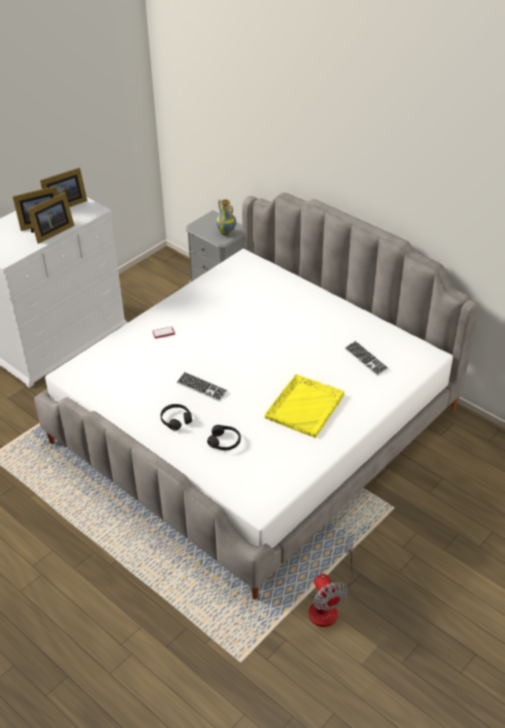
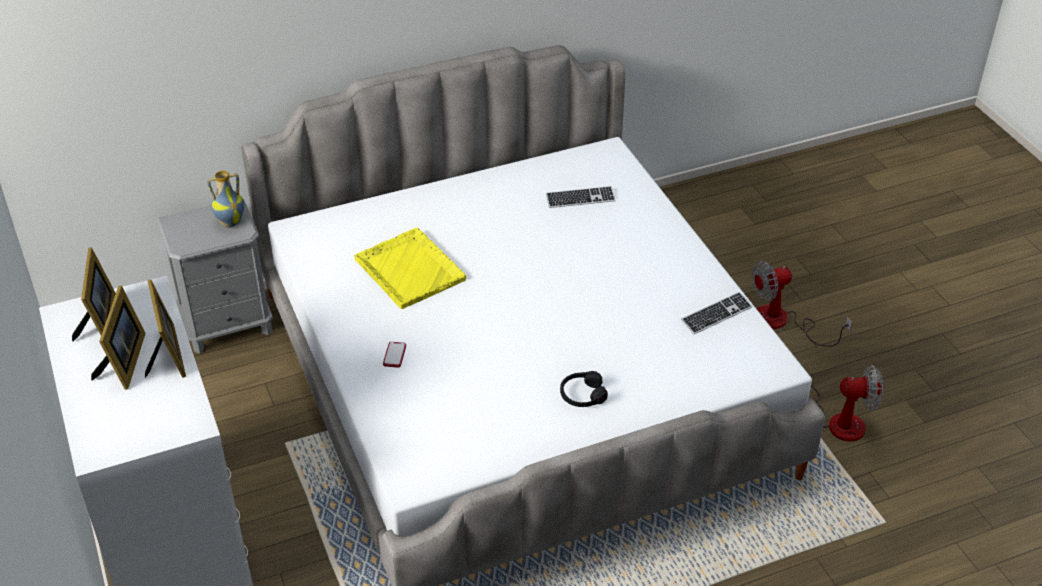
camera: 65 degrees left, 0 degrees up
keyboard [177,372,228,401] -> keyboard moved to [681,292,752,334]
black headphones [207,425,241,450] -> none
yellow tray [265,374,344,438] -> yellow tray moved to [354,228,466,309]
none -> fan [752,260,852,347]

